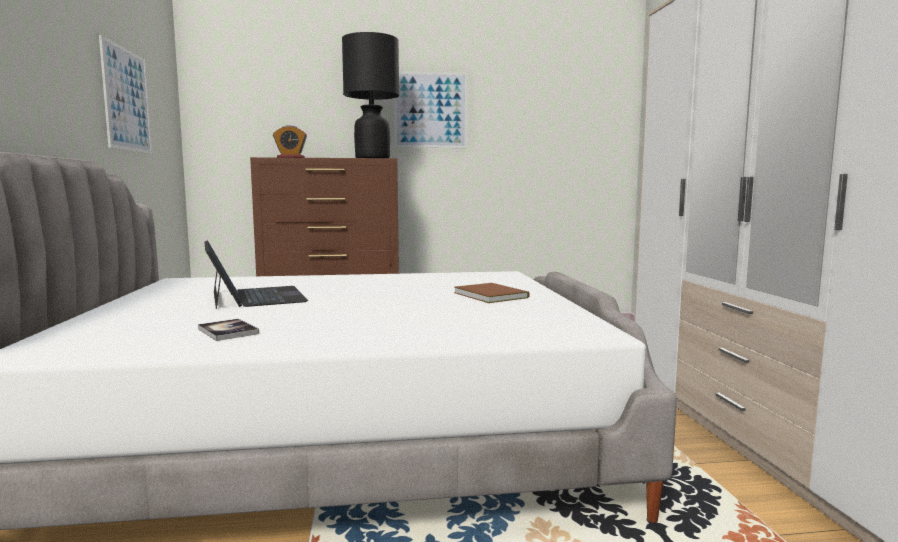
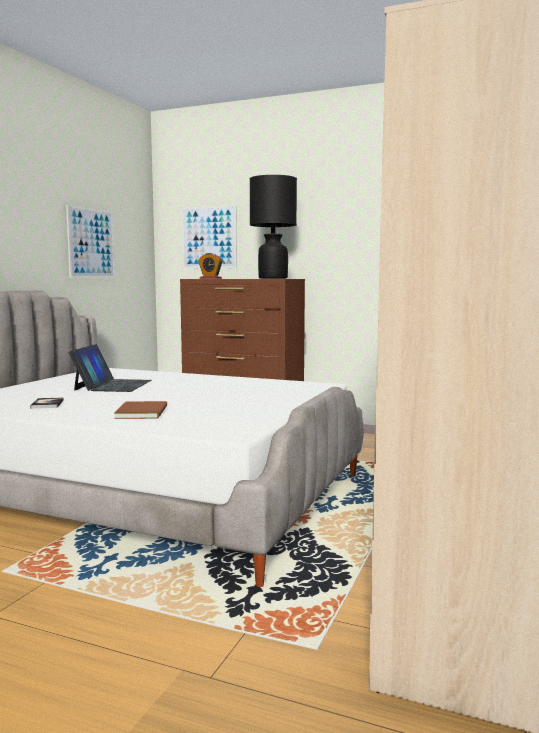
camera: 30 degrees right, 0 degrees up
picture [394,71,467,148] -> picture moved to [182,205,237,269]
brown book [454,283,530,303] -> brown book moved to [114,401,167,419]

